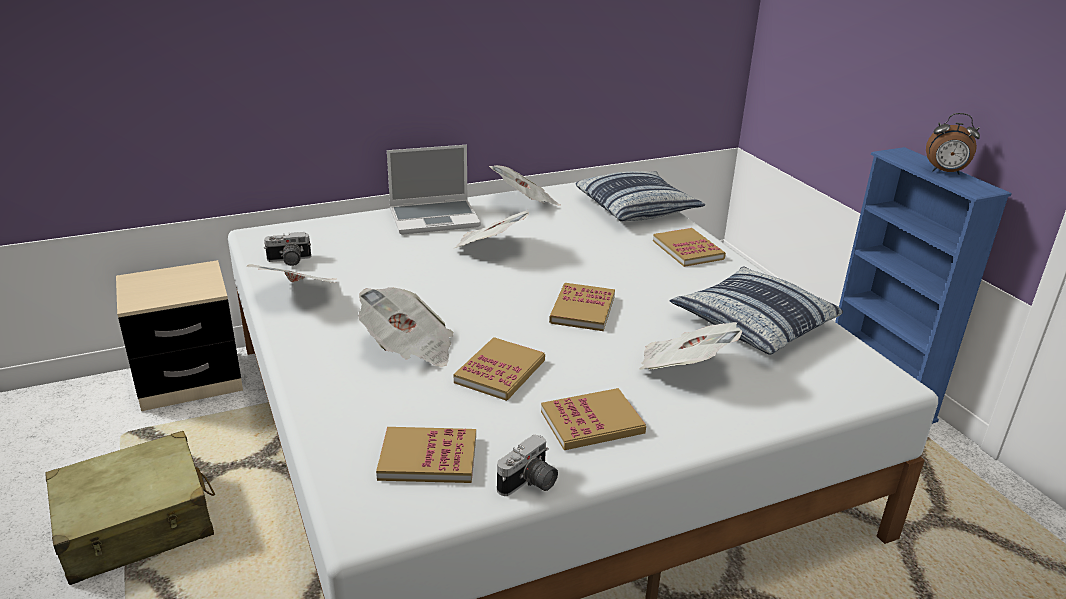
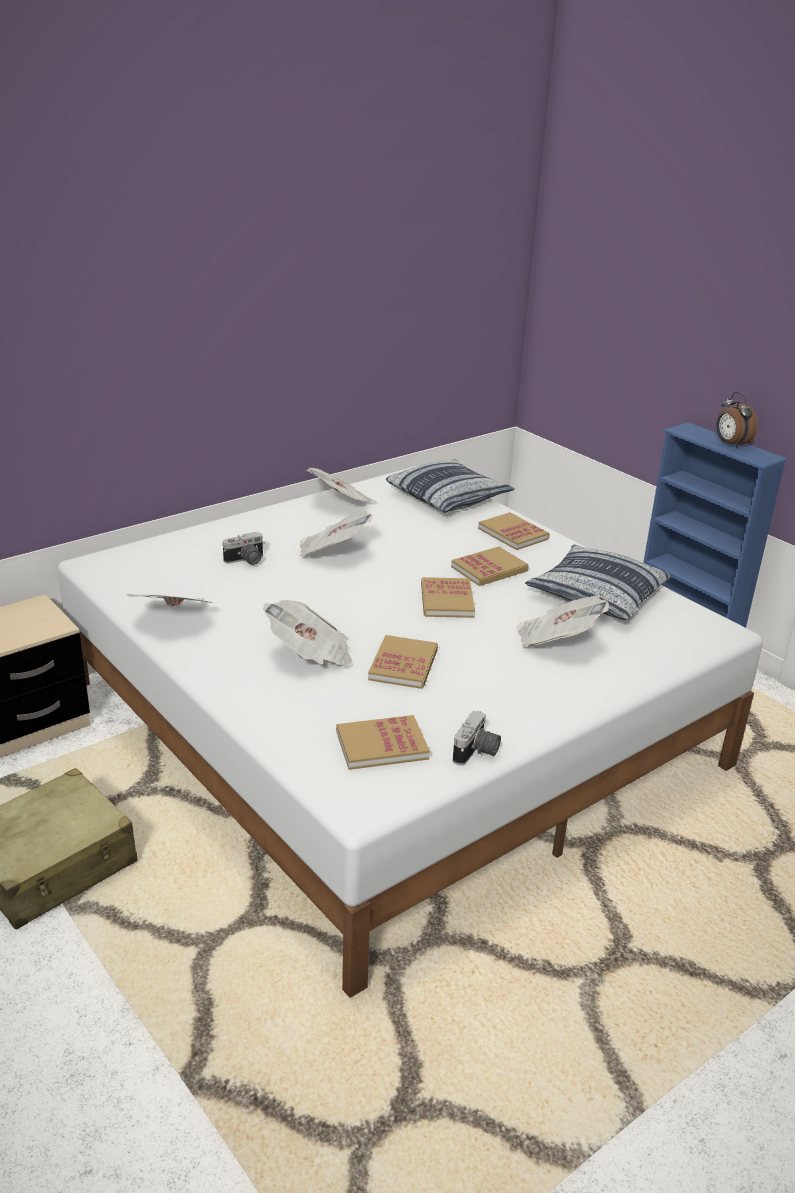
camera: 15 degrees left, 0 degrees up
camera [264,232,311,266] -> camera moved to [223,532,265,565]
laptop [387,145,481,235] -> none
book [541,388,646,450] -> book moved to [451,546,529,586]
alarm clock [926,113,980,175] -> alarm clock turned 60 degrees clockwise [716,392,757,448]

